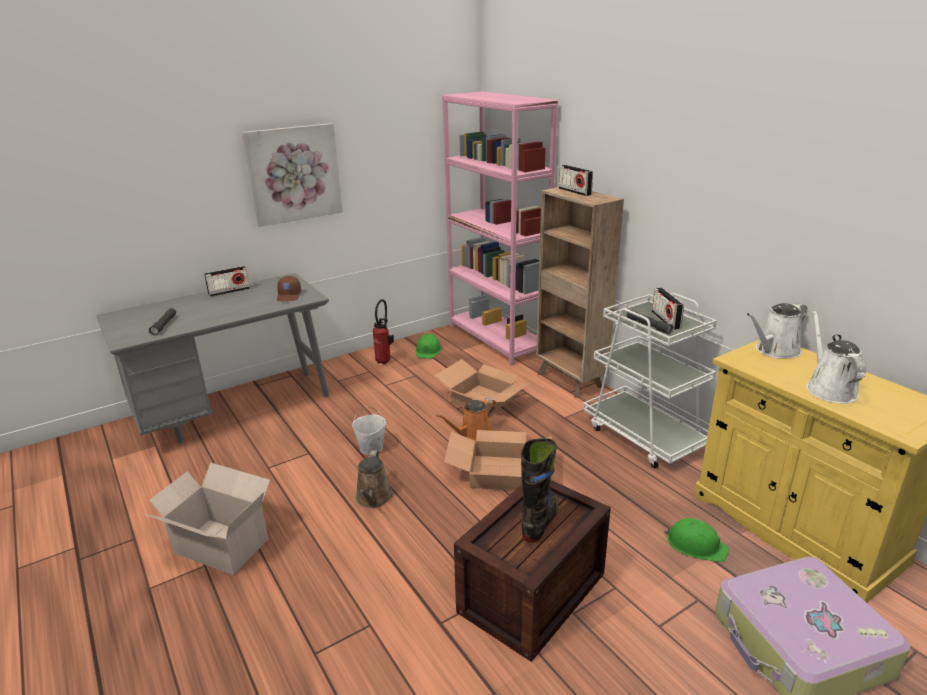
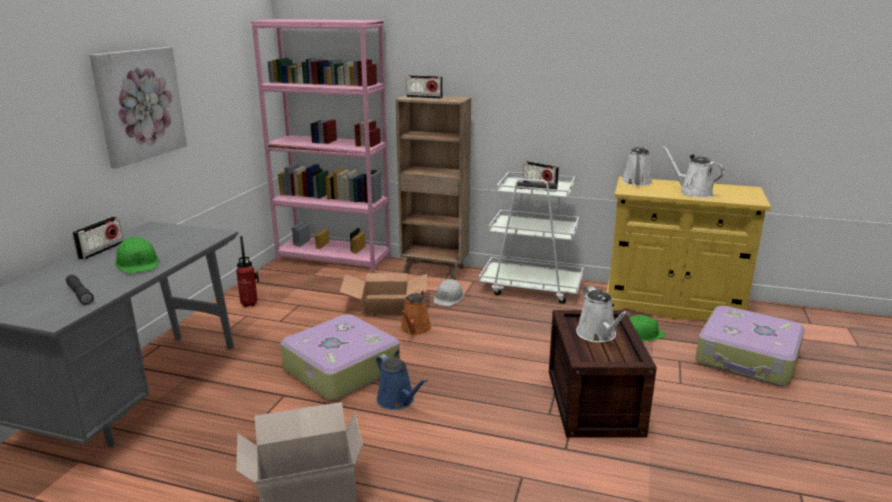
camera: 40 degrees left, 5 degrees down
brown cap [277,276,301,301] -> none
white bucket [352,406,386,455] -> suitcase [280,314,400,400]
brown watering can [355,450,393,508] -> blue watering can [376,354,428,410]
green hard hat [416,333,441,359] -> green hard hat moved to [115,237,159,273]
cardboard box [444,430,552,491] -> none
black boot [521,438,558,542] -> white watering can [576,286,629,342]
none -> white hard hat [434,279,464,306]

